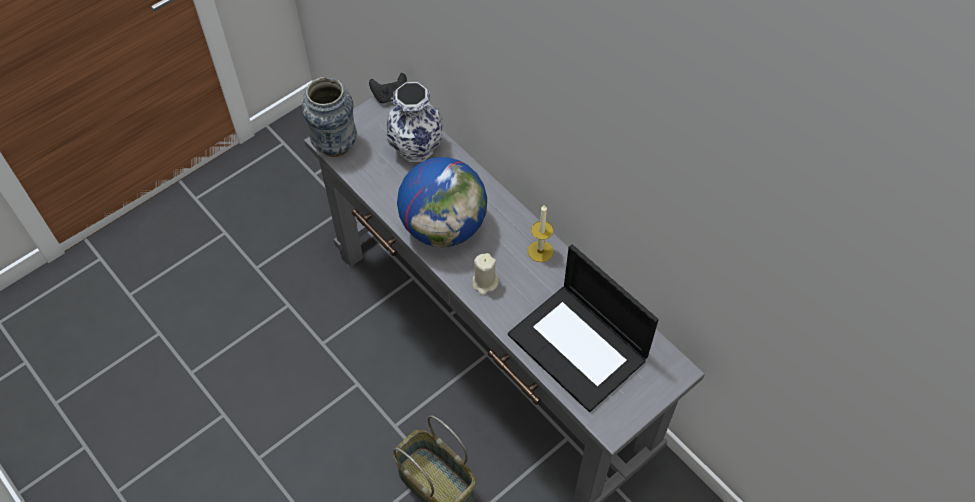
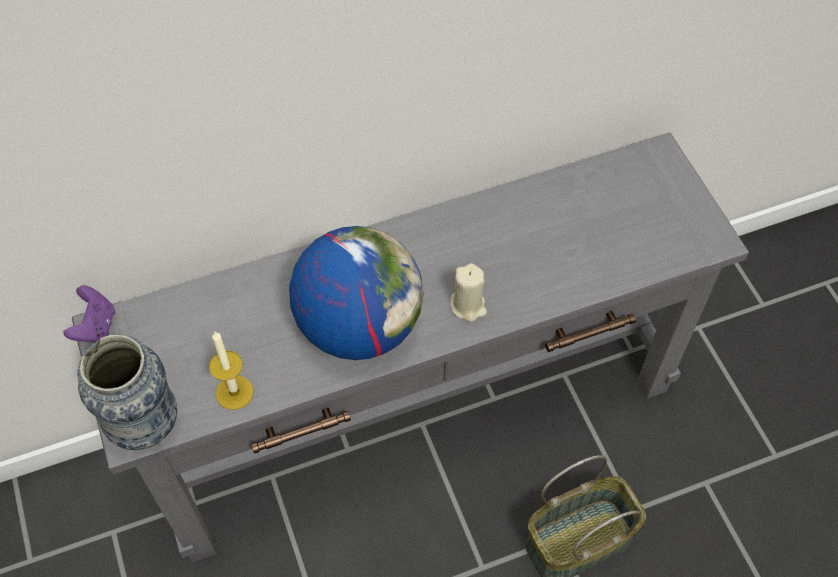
camera: 70 degrees left, 0 degrees up
black game controller [369,73,407,103] -> purple game controller [63,286,115,343]
vase [386,82,442,162] -> none
laptop [508,244,659,412] -> none
candle [528,204,553,262] -> candle moved to [209,332,254,410]

